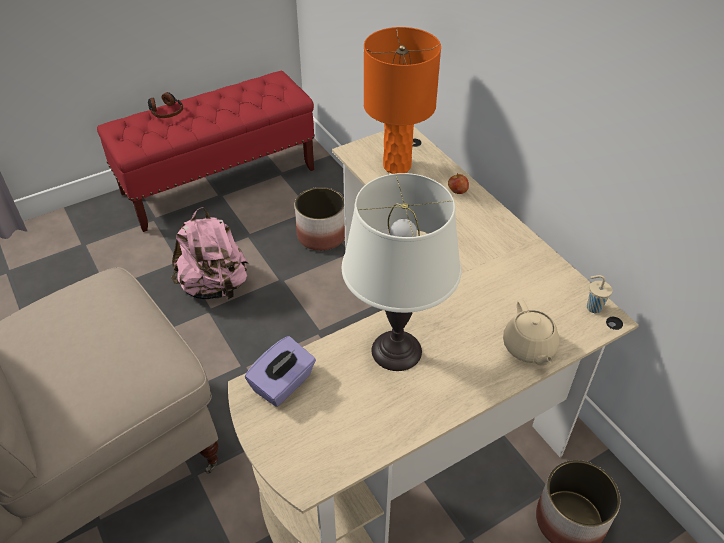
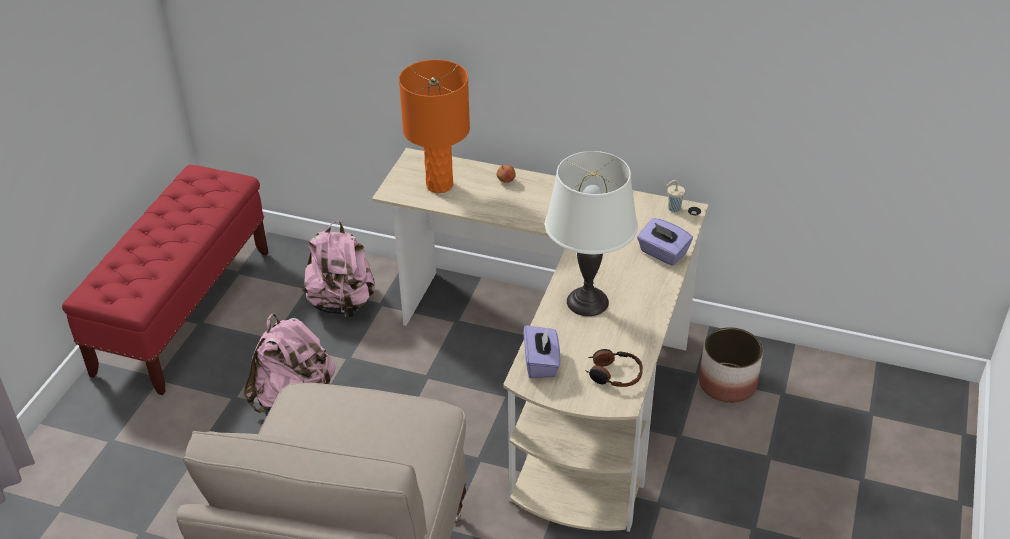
camera: 40 degrees left, 5 degrees down
headphones [148,92,183,118] -> headphones moved to [585,349,643,387]
planter [295,187,345,251] -> pink backpack [301,221,375,317]
beige teapot [503,299,559,366] -> purple tissue box [637,218,693,266]

